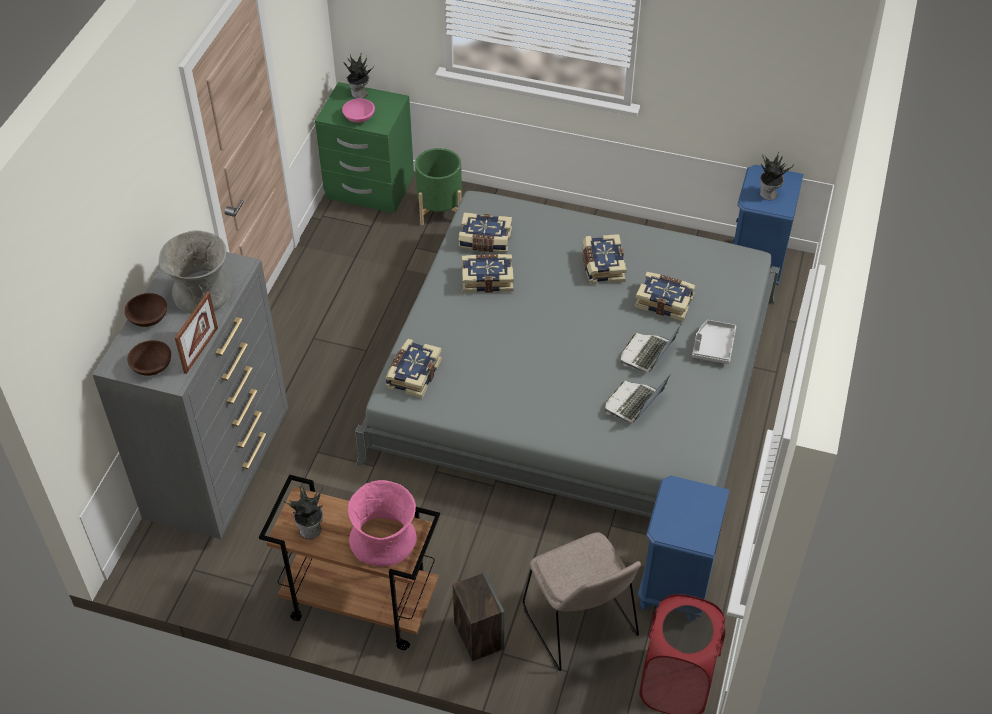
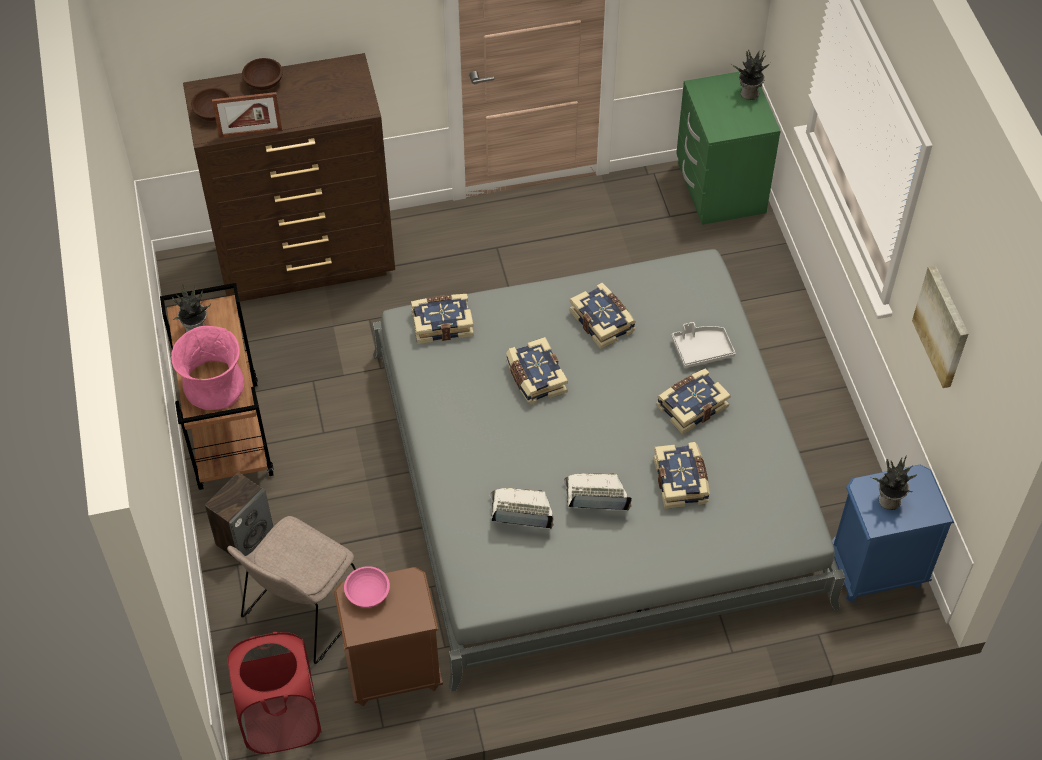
camera: 60 degrees right, 5 degrees up
grey dresser [92,252,288,539] -> brown dresser [183,53,395,301]
grey vase [159,230,232,314] -> none
pink bowl [342,98,375,123] -> pink bowl moved to [344,566,390,608]
green planter [415,148,462,225] -> none
book [459,212,512,253] -> book moved to [506,337,568,404]
blue nightstand [638,476,729,610] -> brown nightstand [334,567,443,706]
grey tray [692,320,736,364] -> grey tray moved to [672,322,735,368]
none -> picture [912,265,968,388]

